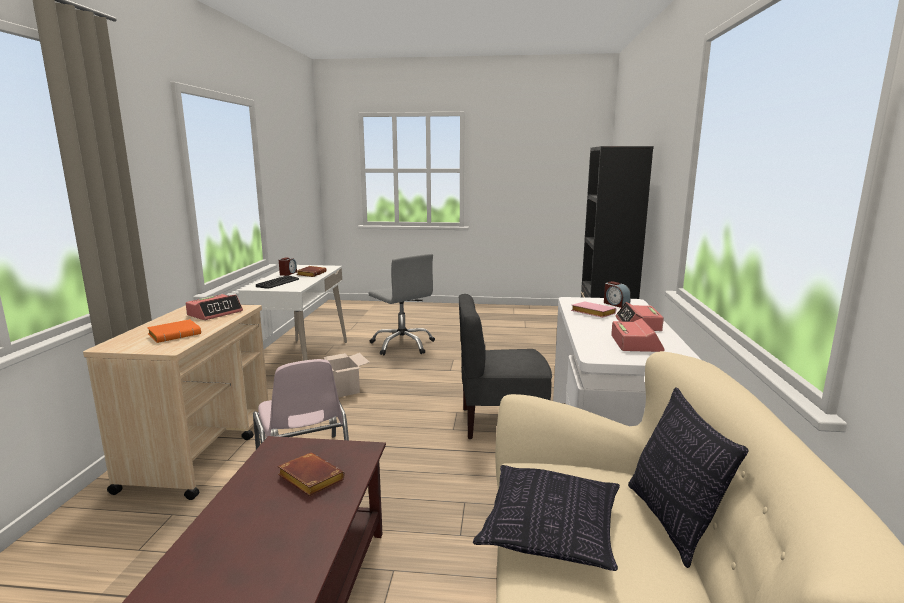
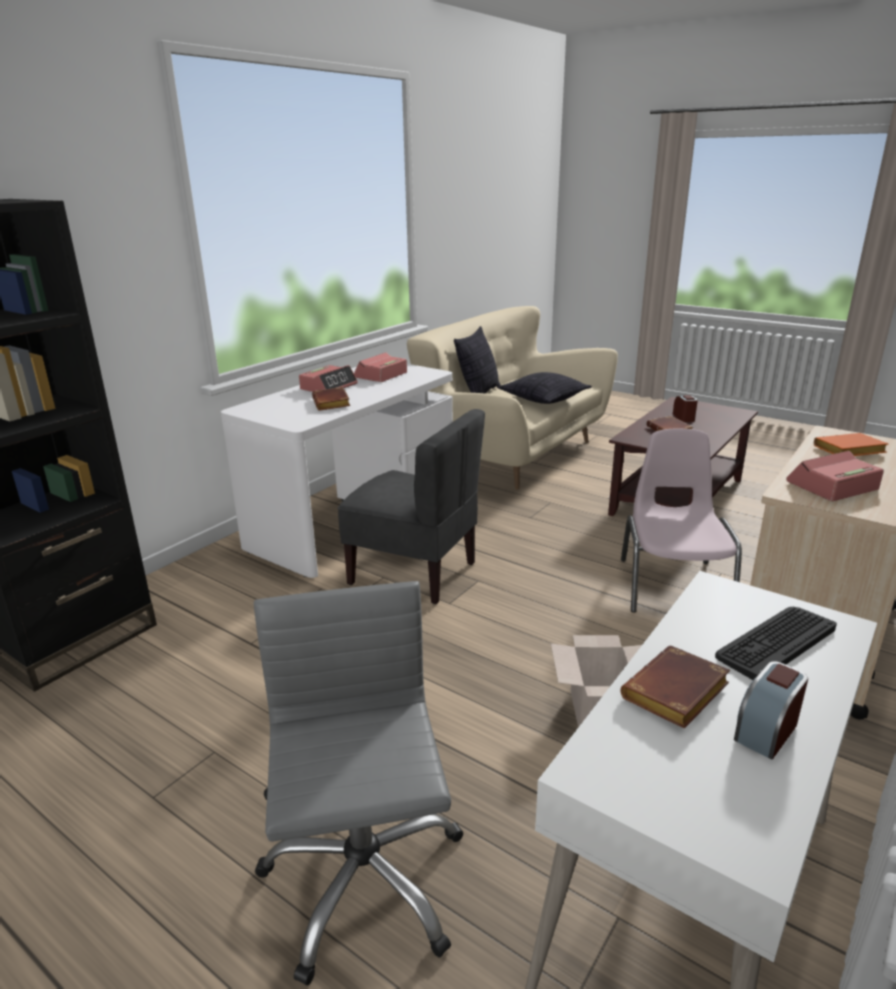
camera: 150 degrees left, 10 degrees up
pink book [571,301,616,318] -> brown book [312,387,350,411]
alarm clock [604,281,631,308] -> alarm clock moved to [673,395,698,422]

